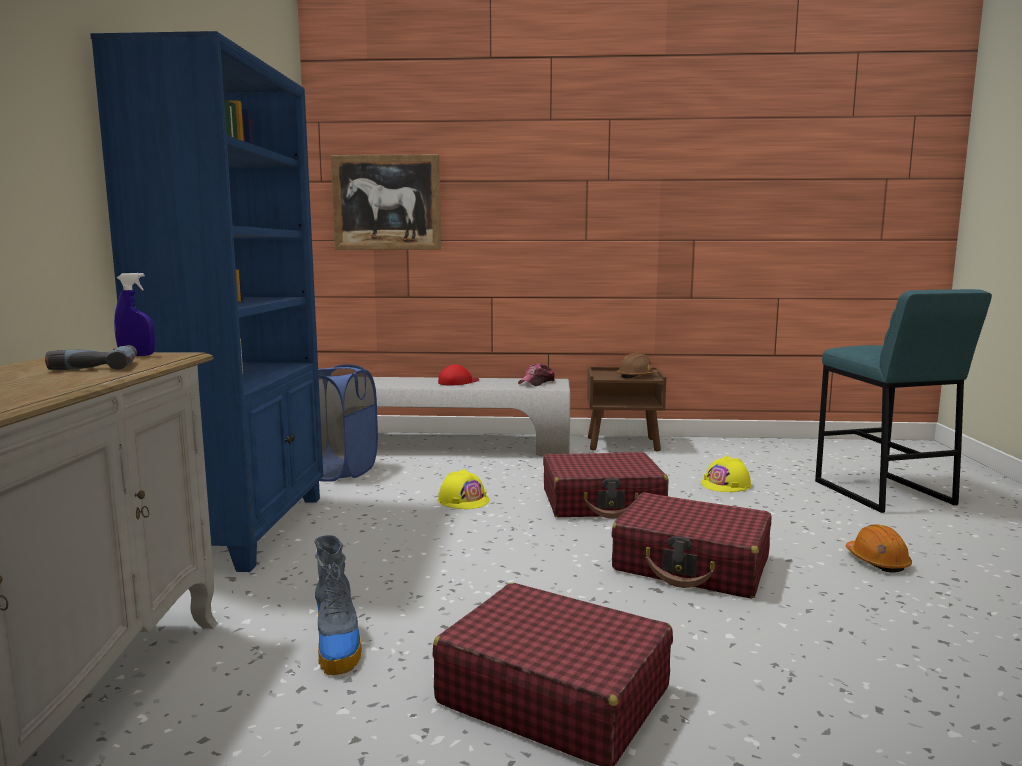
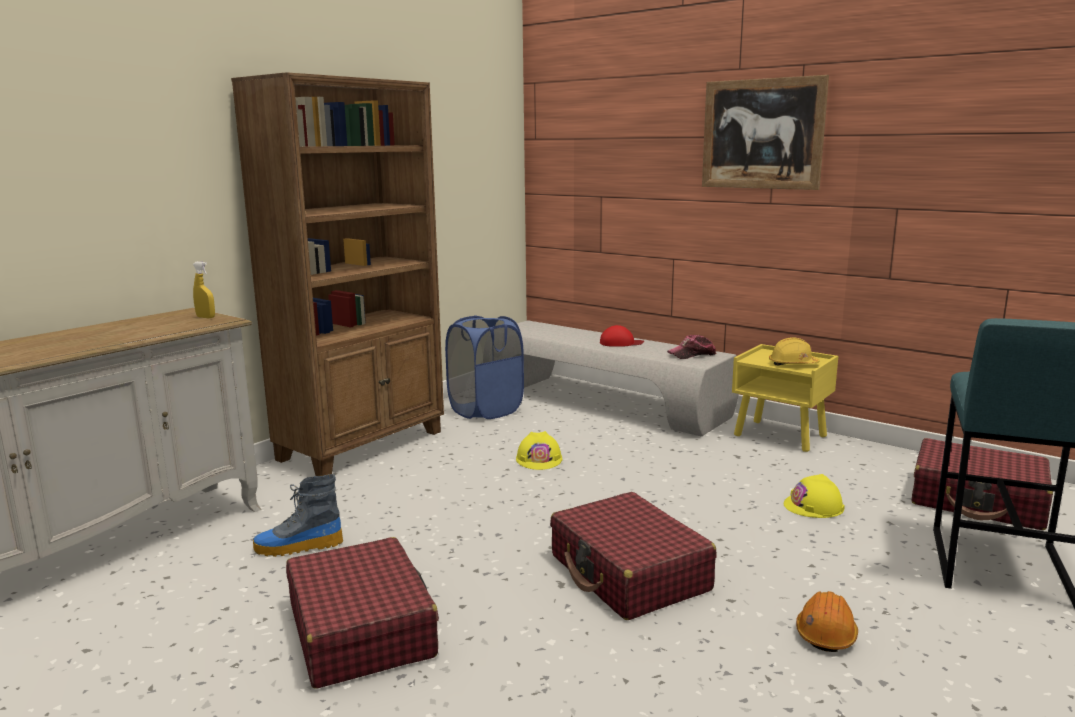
camera: 35 degrees right, 5 degrees up
power drill [45,345,137,370] -> none
blue bookcase [90,31,323,572] -> brown bookcase [231,72,444,476]
blue spray bottle [114,273,155,356] -> yellow spray bottle [193,262,215,319]
boot [314,535,362,675] -> boot turned 60 degrees clockwise [253,474,343,557]
picture [330,154,441,250] -> picture moved to [702,75,829,190]
red suitcase [543,452,668,519] -> red suitcase moved to [911,438,1053,530]
brown nightstand [587,367,666,451] -> yellow nightstand [732,344,838,452]
brown hard hat [617,353,658,378] -> yellow hard hat [769,337,820,365]

